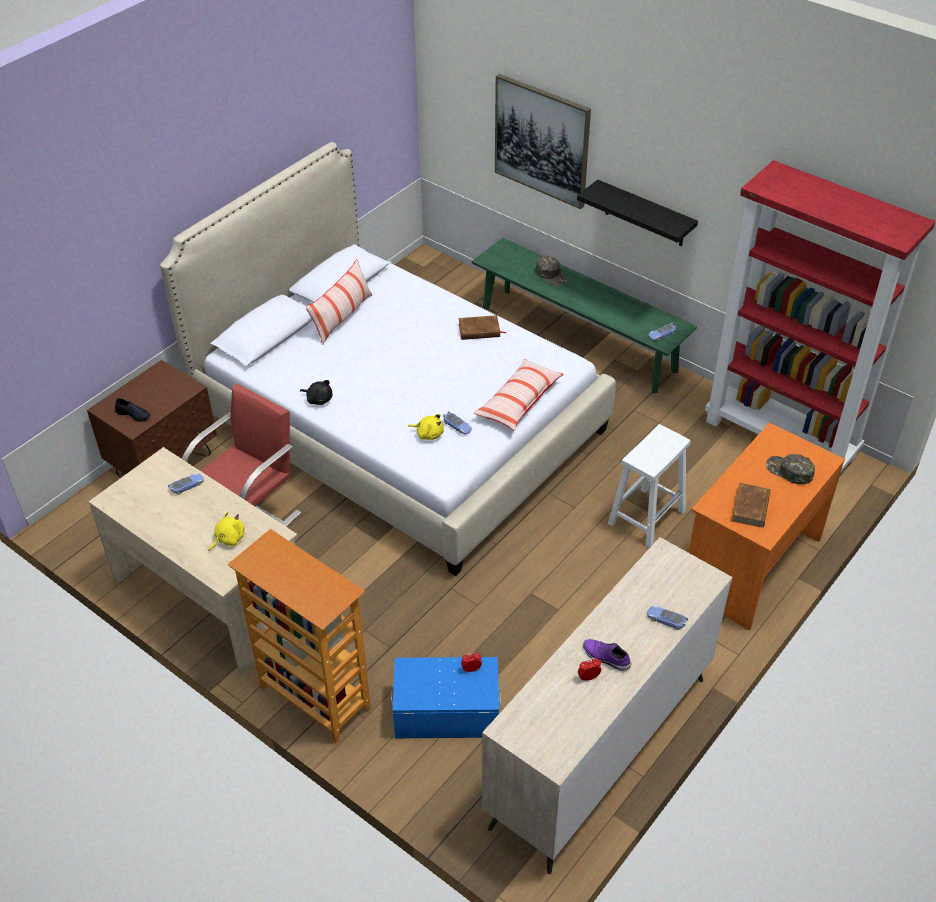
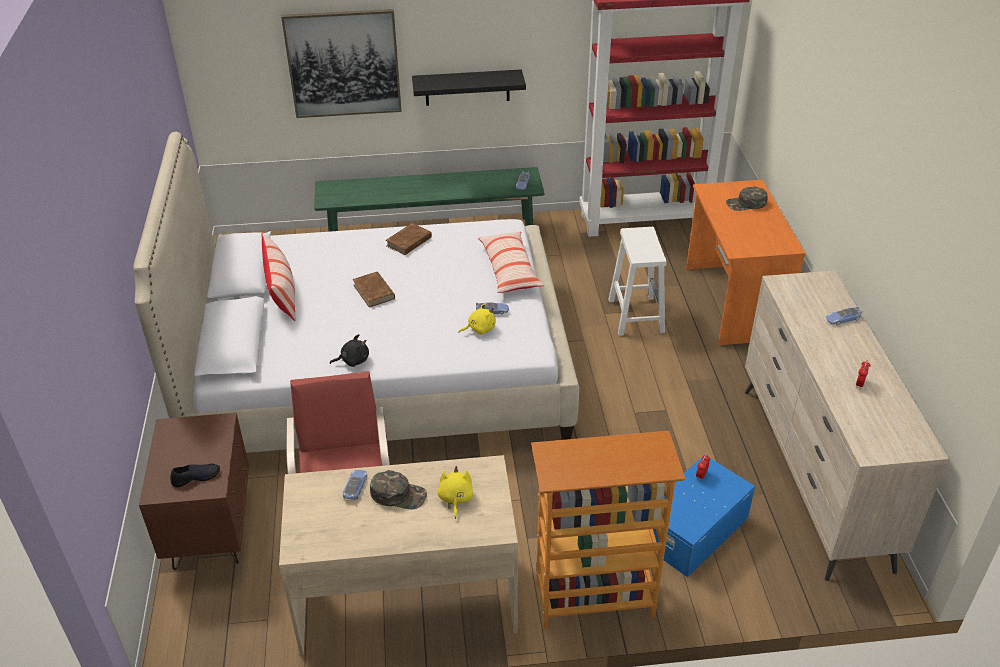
camera: 45 degrees left, 5 degrees down
green cap [536,256,568,286] -> green cap moved to [370,470,427,509]
purple shoe [583,639,631,671] -> none
brown book [732,483,770,528] -> brown book moved to [352,271,395,308]

